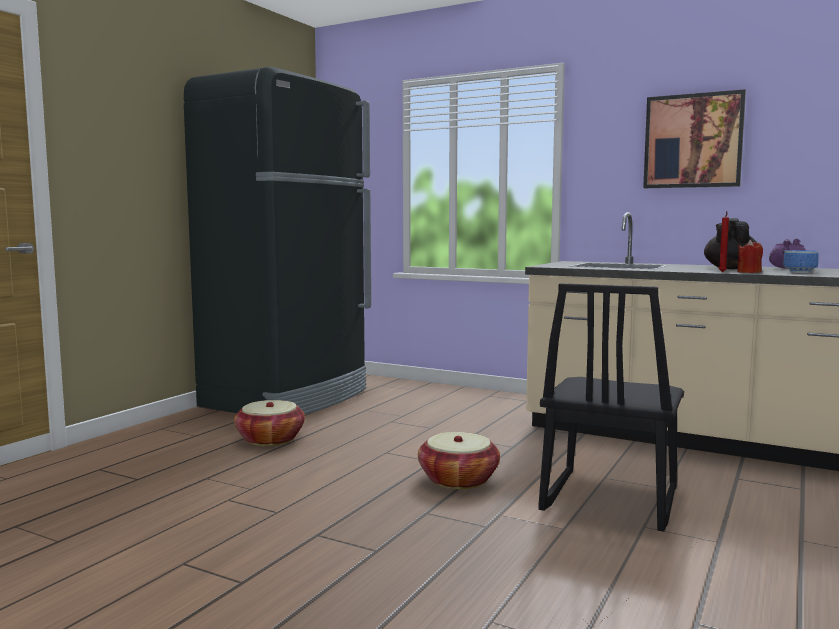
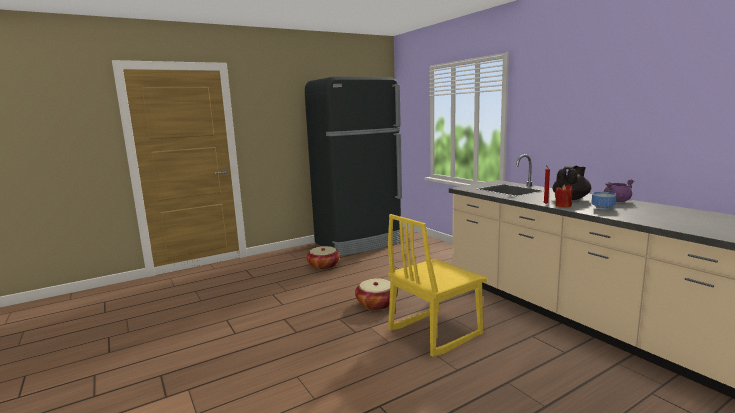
camera: 30 degrees right, 5 degrees up
black chair [538,283,684,532] -> yellow chair [388,214,487,357]
picture [643,89,746,188] -> none

